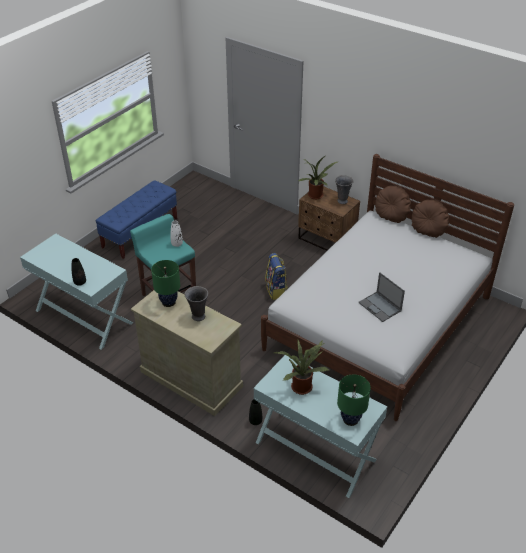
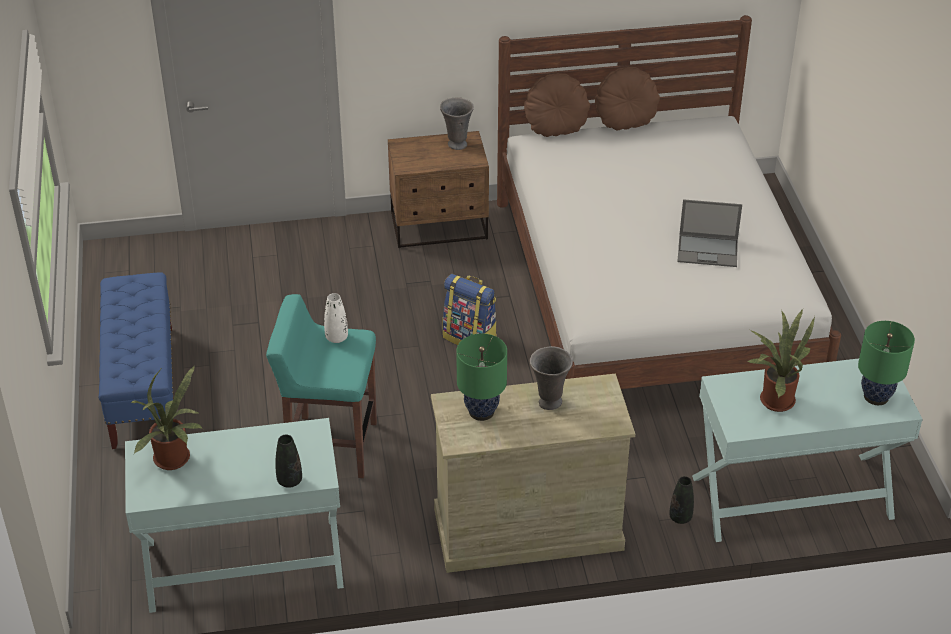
camera: 45 degrees left, 0 degrees up
potted plant [298,156,337,199] -> potted plant moved to [131,366,203,470]

